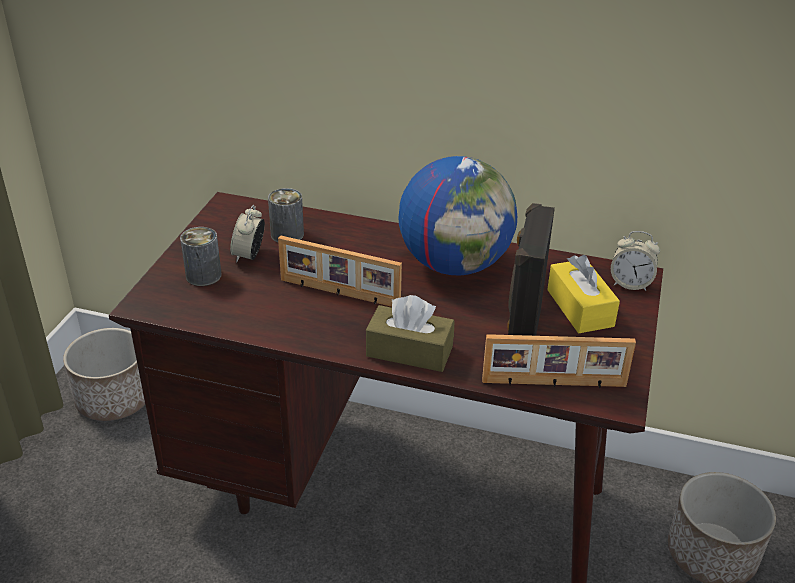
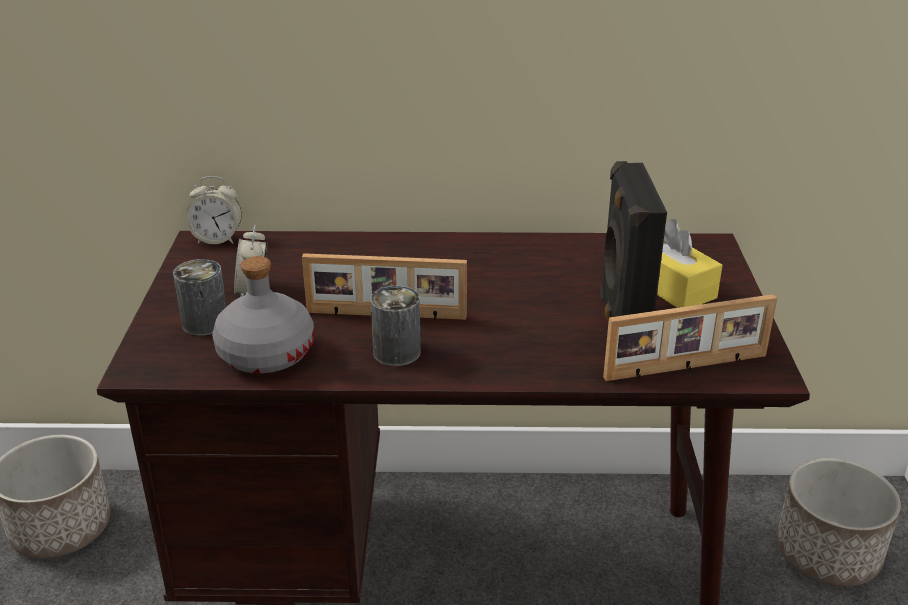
camera: 15 degrees left, 5 degrees down
can [268,188,304,242] -> can moved to [371,286,421,366]
brown tissue box [366,295,455,372] -> none
globe [399,156,517,276] -> none
alarm clock [611,231,660,291] -> alarm clock moved to [186,176,242,244]
none -> grey bottle [212,256,314,373]

